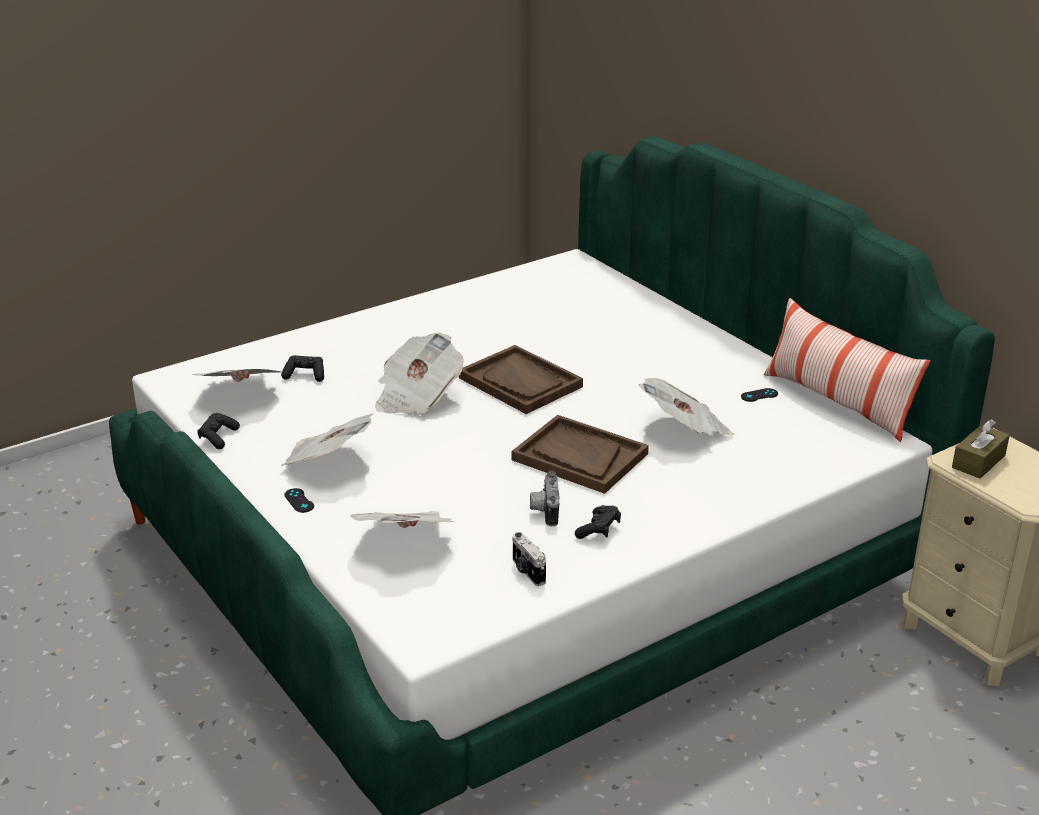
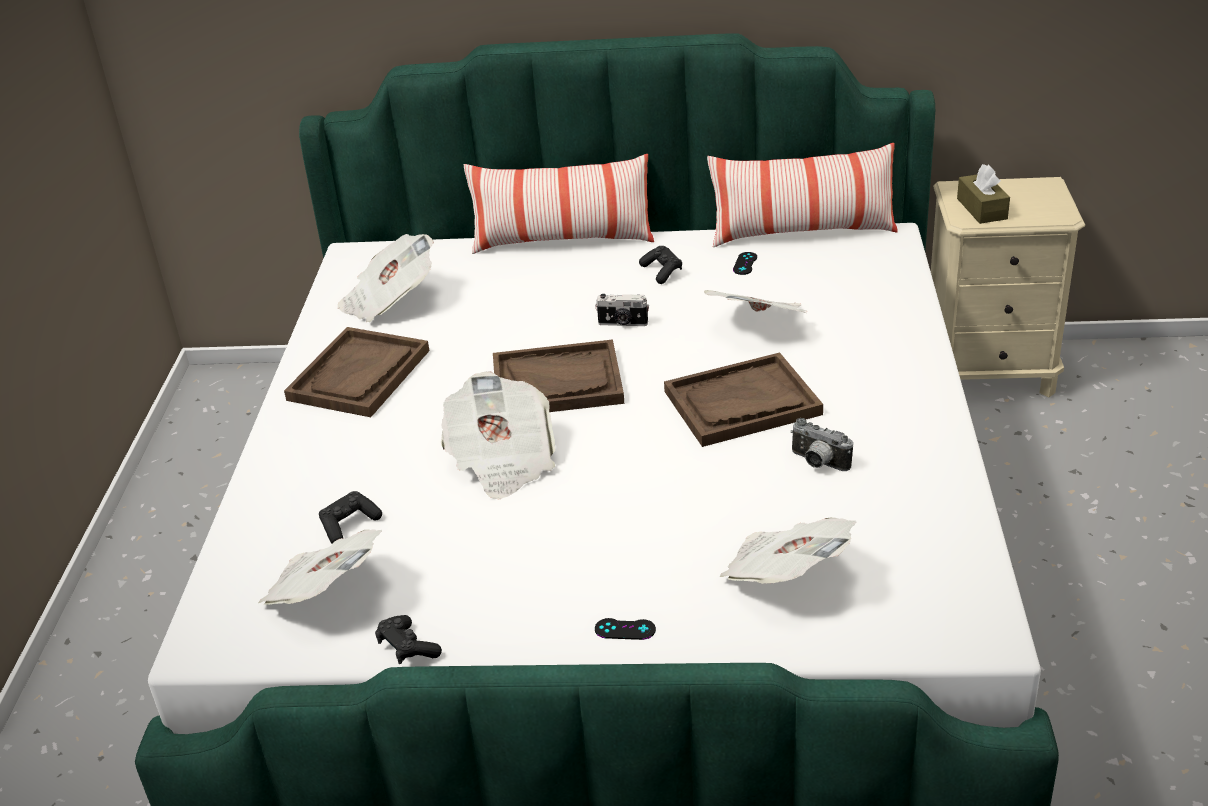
camera: 50 degrees left, 5 degrees up
newspaper [281,413,374,466] -> newspaper moved to [338,234,434,322]
camera [512,532,546,586] -> camera moved to [595,294,649,326]
black game controller [575,505,621,539] -> black game controller moved to [639,246,682,284]
none -> brown tray [284,327,429,417]
none -> pillow [464,154,654,254]

